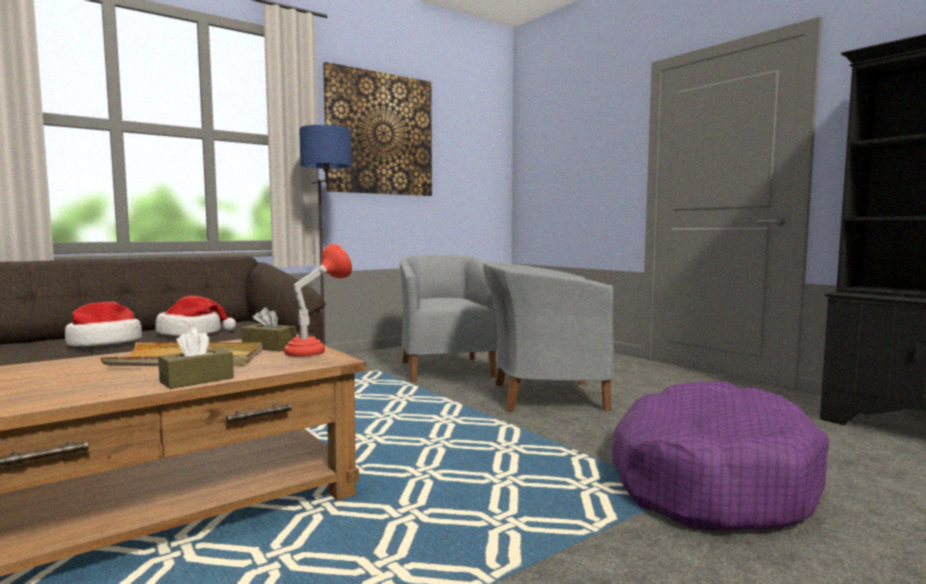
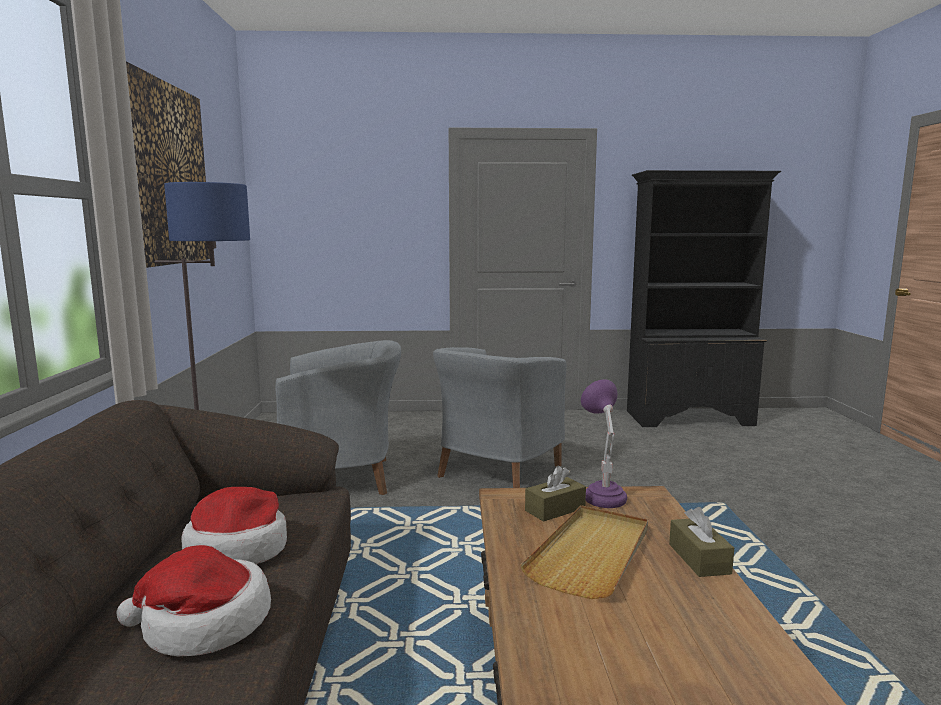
camera: 55 degrees left, 5 degrees up
red table lamp [284,244,352,357] -> purple table lamp [581,379,627,508]
grey armchair [400,255,498,382] -> grey armchair turned 150 degrees clockwise [276,340,401,495]
purple dog bed [611,382,829,531] -> none

